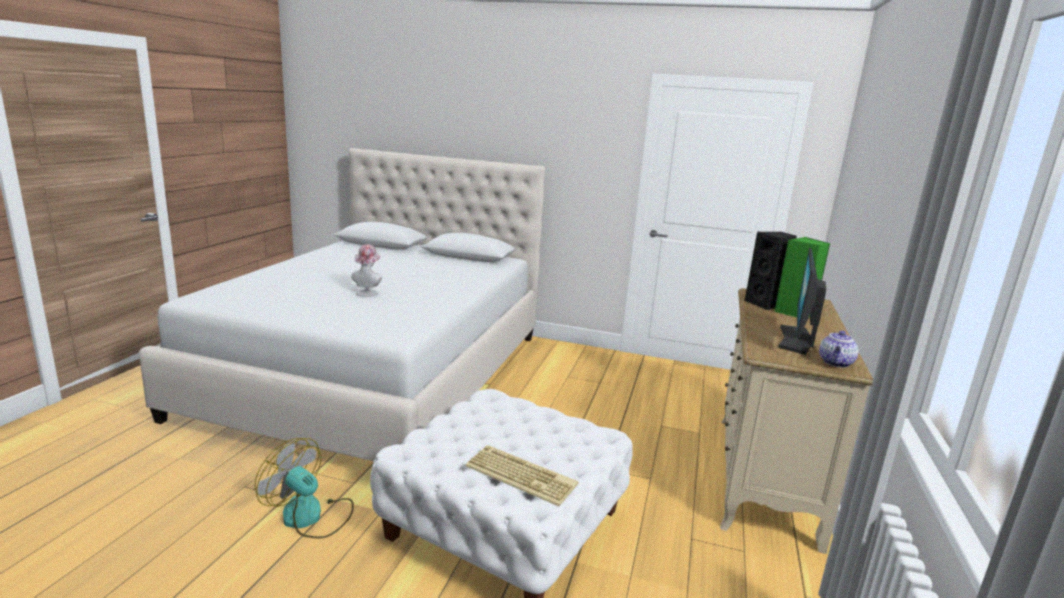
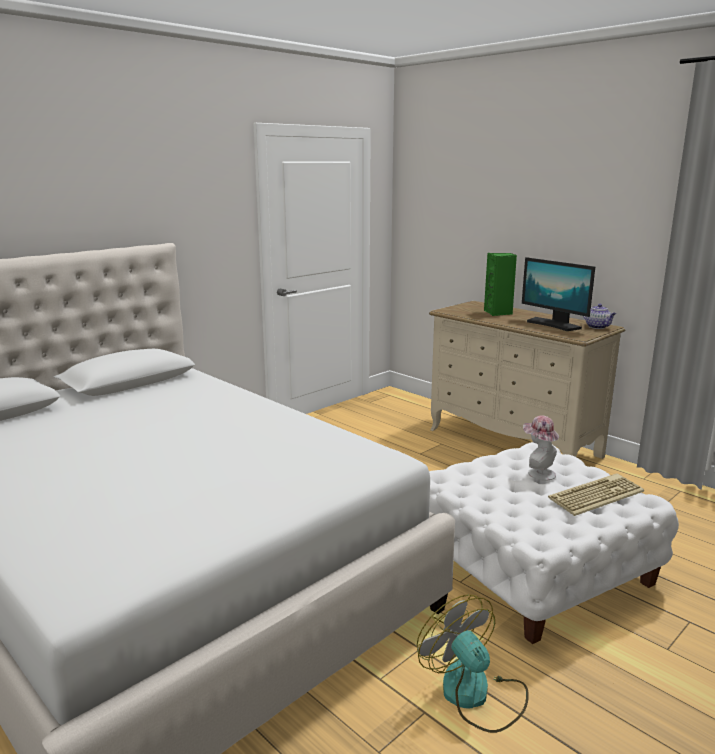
camera: 60 degrees left, 0 degrees up
fan [255,438,354,539] -> fan turned 90 degrees clockwise [417,594,529,733]
hat [351,244,382,297] -> hat moved to [523,415,559,481]
black speaker [745,232,797,310] -> none

